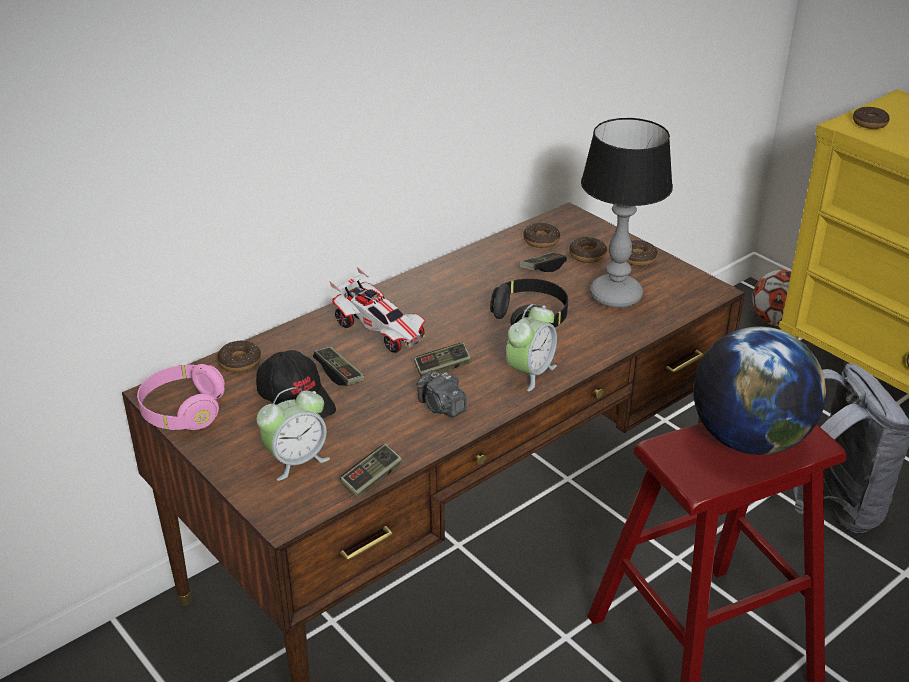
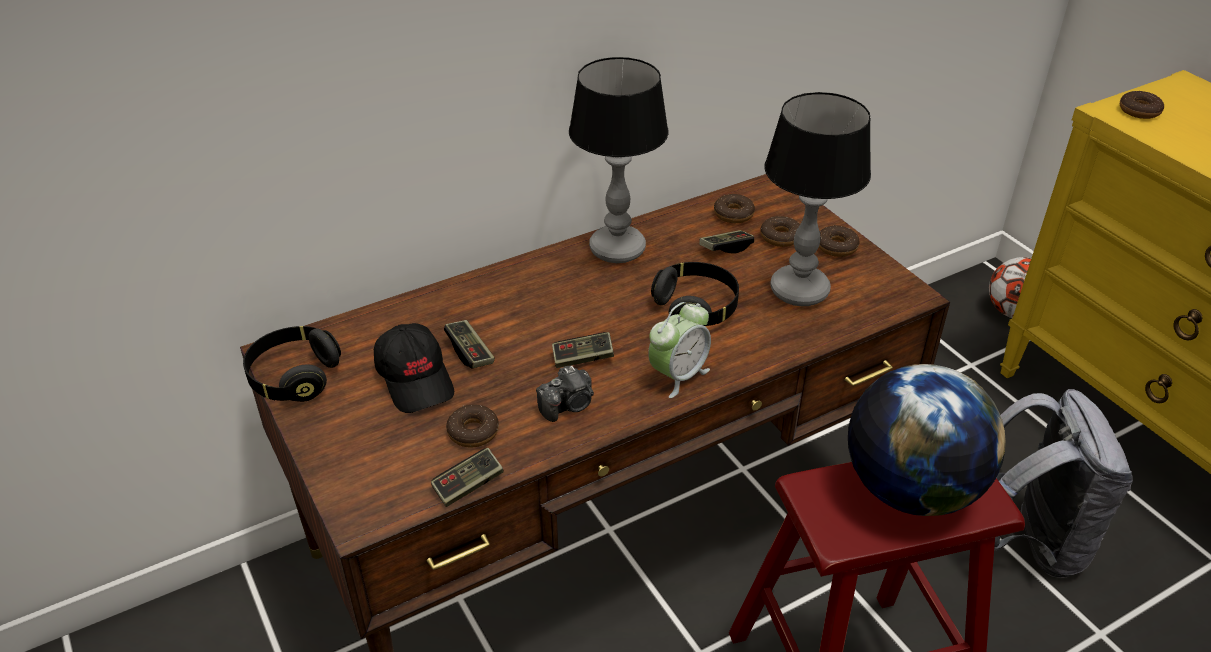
camera: 10 degrees right, 5 degrees up
pink headphones [137,364,225,430] -> black headphones [243,326,341,402]
donut [217,340,261,372] -> donut moved to [446,405,499,447]
alarm clock [256,387,330,481] -> none
toy car [329,267,426,353] -> none
camera [417,370,467,417] -> camera turned 90 degrees counterclockwise [536,366,594,422]
none -> table lamp [569,57,668,263]

